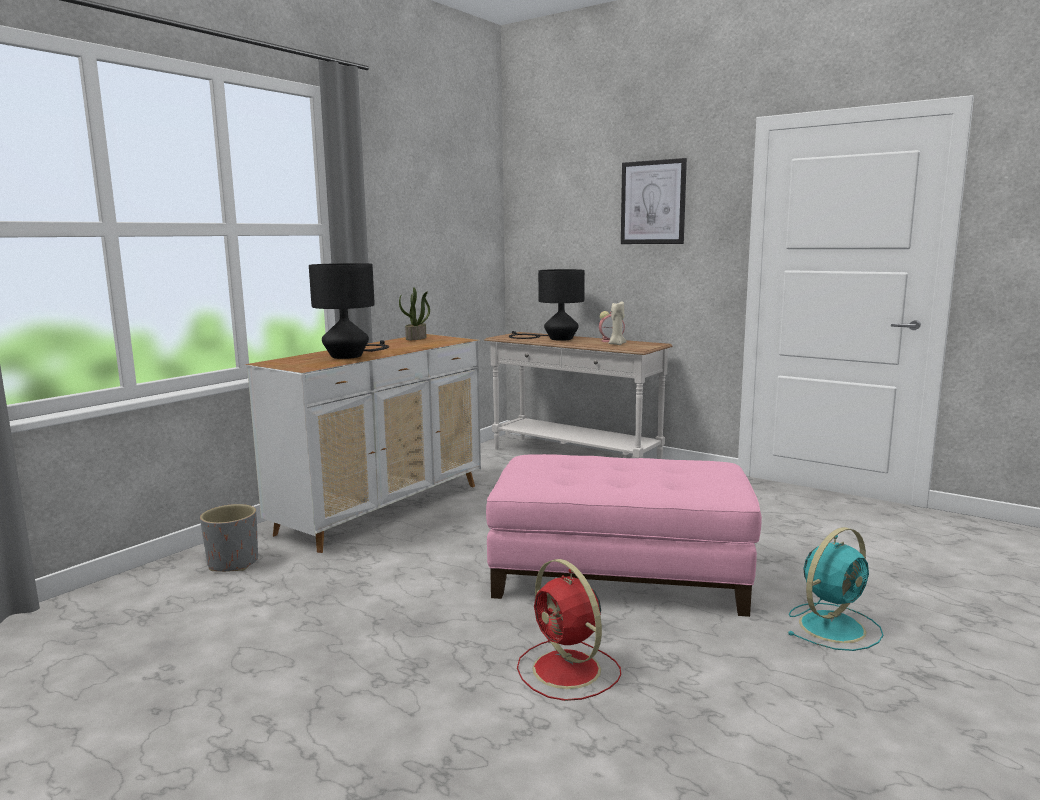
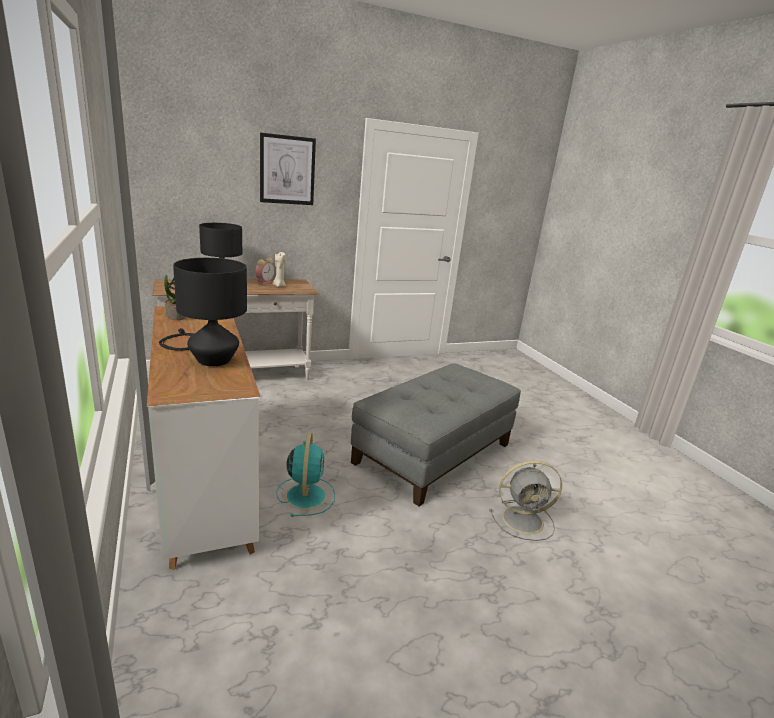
camera: 60 degrees left, 10 degrees up
grey planter [200,504,258,572] -> none
pink ottoman [486,454,762,617] -> grey ottoman [351,363,521,506]
red fan [517,559,621,701] -> grey fan [489,461,562,541]
turquoise fan [787,527,883,651] -> turquoise fan moved to [276,433,335,517]

